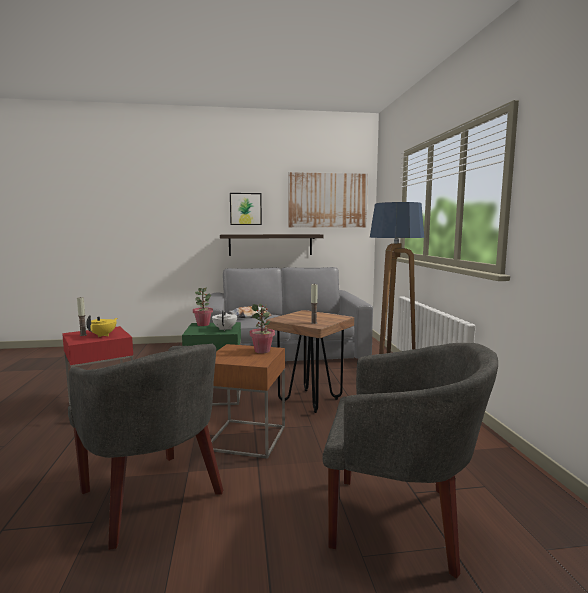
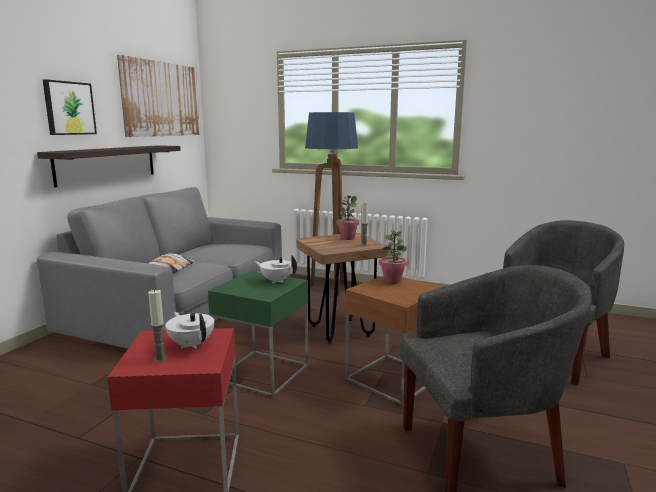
camera: 60 degrees left, 5 degrees up
yellow teapot [86,315,117,337] -> white teapot [165,312,214,349]
potted plant [193,288,213,326] -> potted plant moved to [336,195,359,240]

